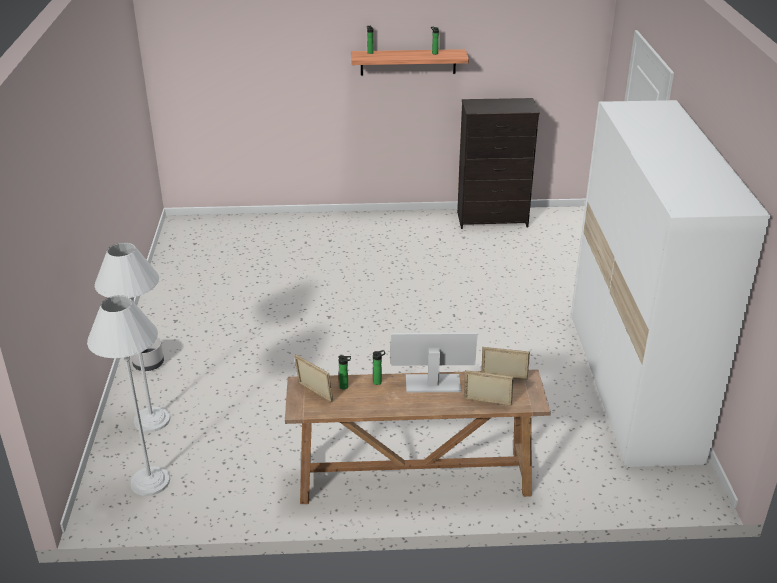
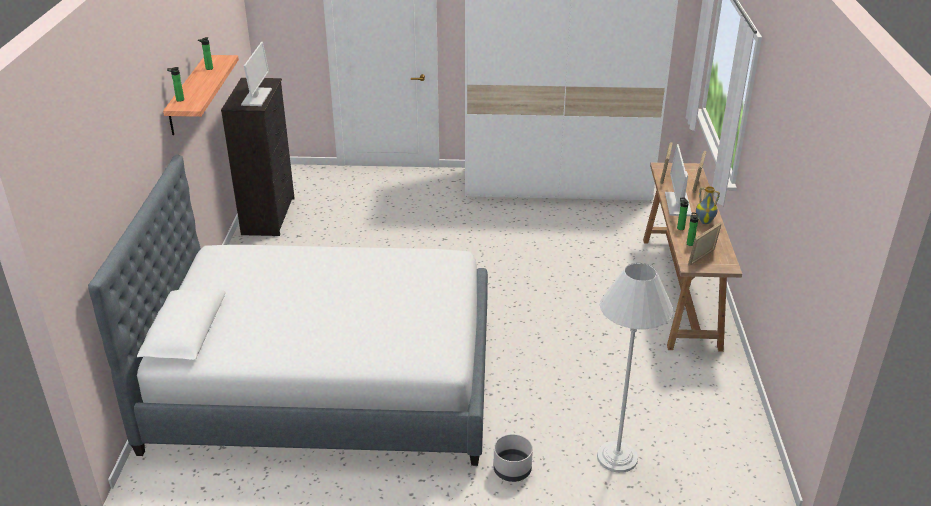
camera: 85 degrees left, 0 degrees up
white floor lamp [87,295,170,496] -> none
none -> bed [88,155,488,466]
none -> monitor [241,42,272,106]
none -> vase [696,186,720,224]

